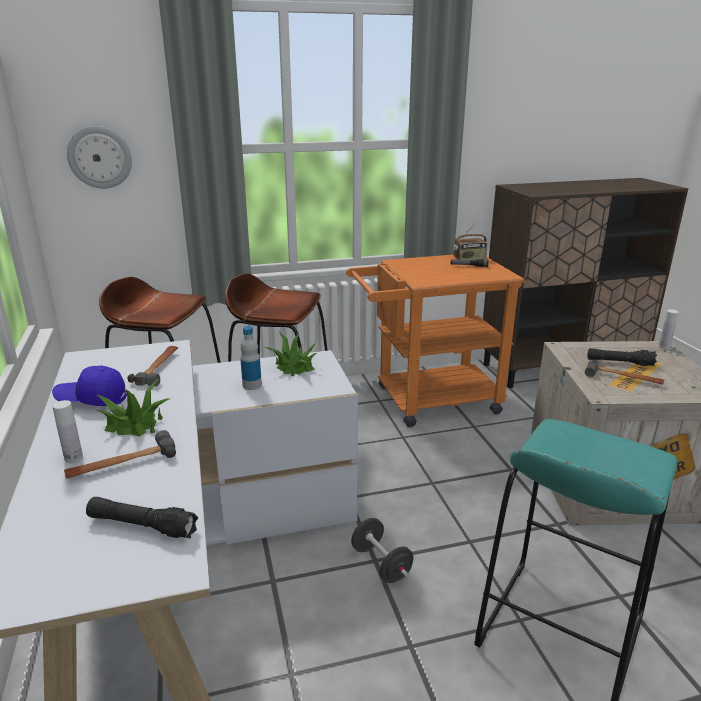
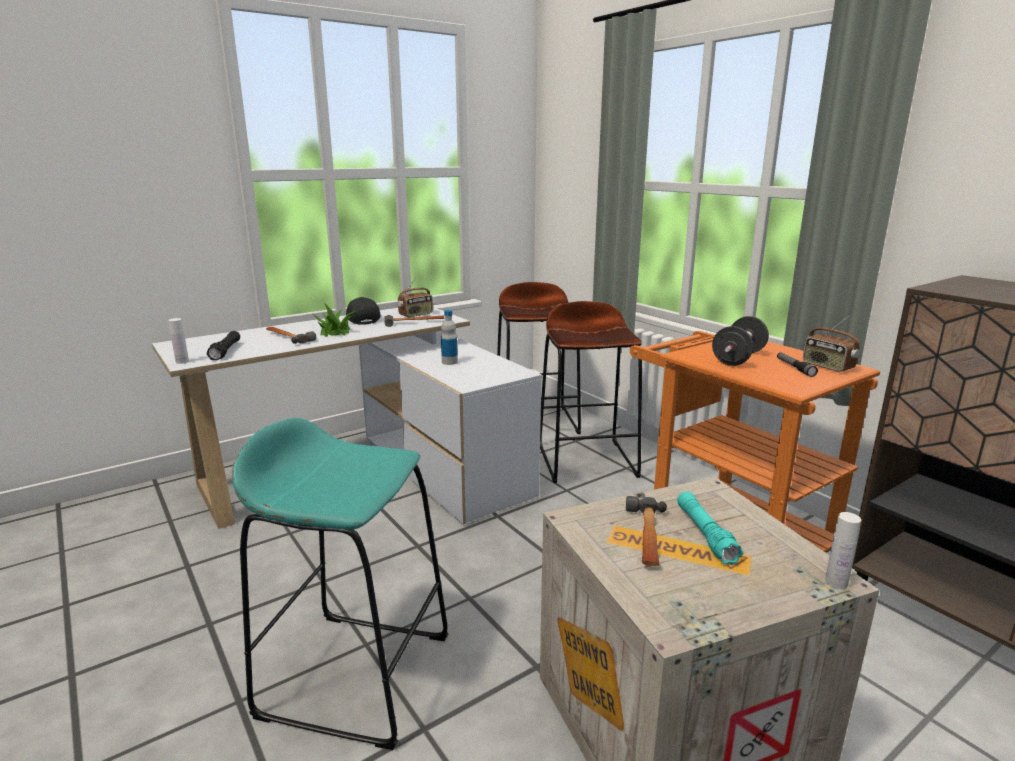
camera: 70 degrees right, 5 degrees down
blue cap [52,366,127,406] -> black cap [346,297,381,325]
white bottle [53,400,83,463] -> white bottle moved to [168,318,189,364]
wall clock [67,126,132,189] -> none
potted plant [265,331,317,376] -> none
black dumbbell [351,518,414,583] -> black dumbbell moved to [712,316,769,366]
black flashlight [588,348,657,366] -> turquoise flashlight [677,491,743,565]
none -> radio [398,277,433,318]

